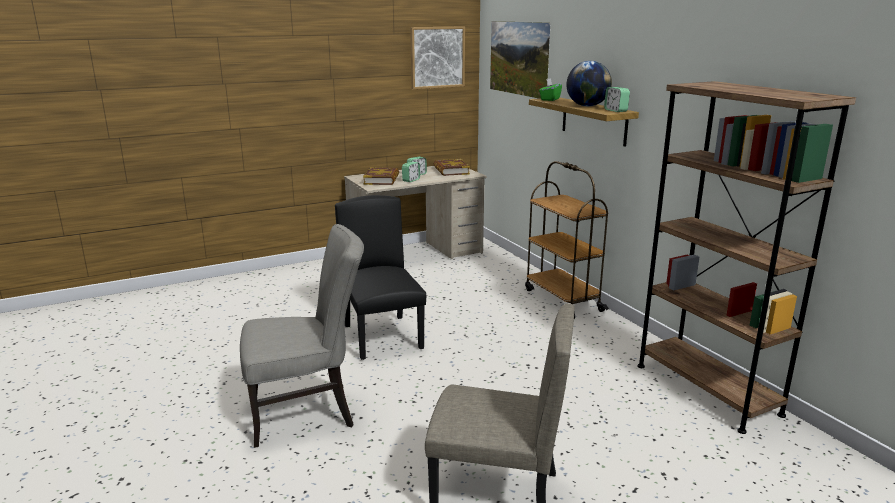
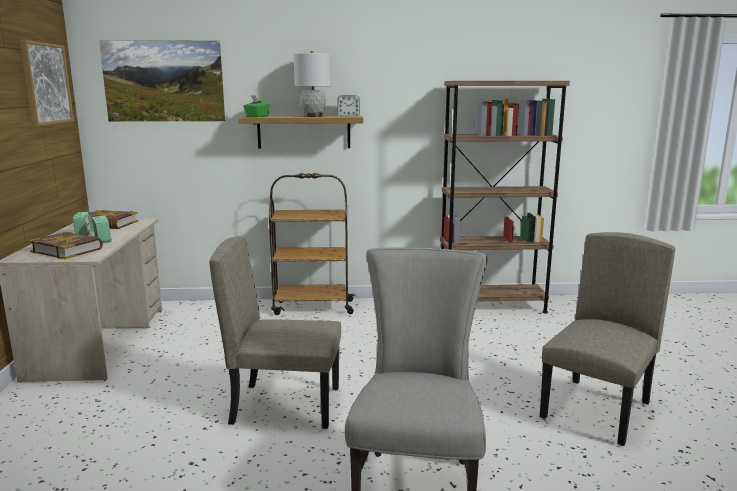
camera: 65 degrees left, 5 degrees down
black chair [335,195,426,360] -> beige chair [209,236,341,429]
globe [566,61,612,106] -> white table lamp [294,51,330,117]

